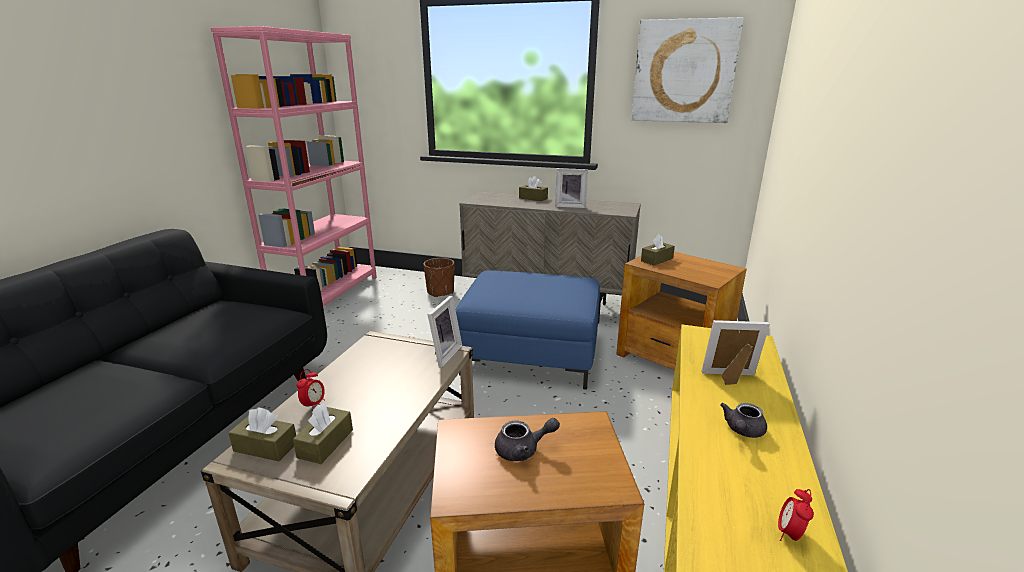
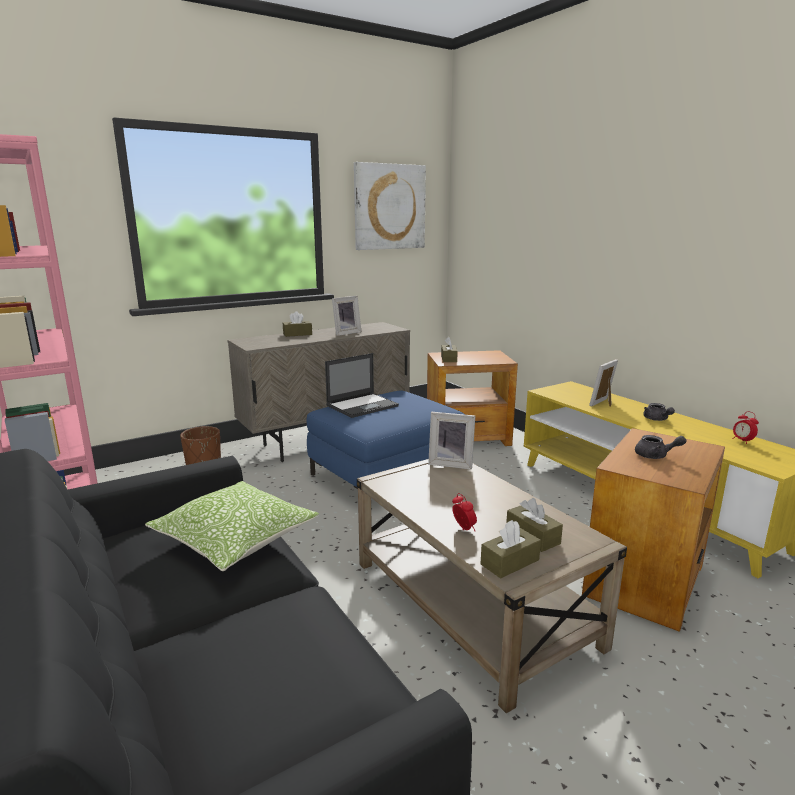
camera: 50 degrees left, 5 degrees down
picture frame [427,296,462,368] -> picture frame turned 135 degrees clockwise [428,412,475,470]
grey teapot [495,418,560,461] -> grey teapot turned 75 degrees clockwise [635,435,687,459]
none -> pillow [145,481,319,571]
none -> laptop [325,353,399,418]

